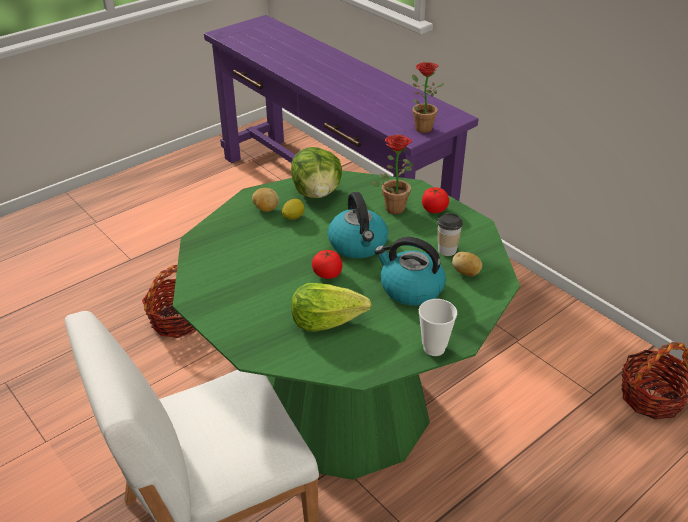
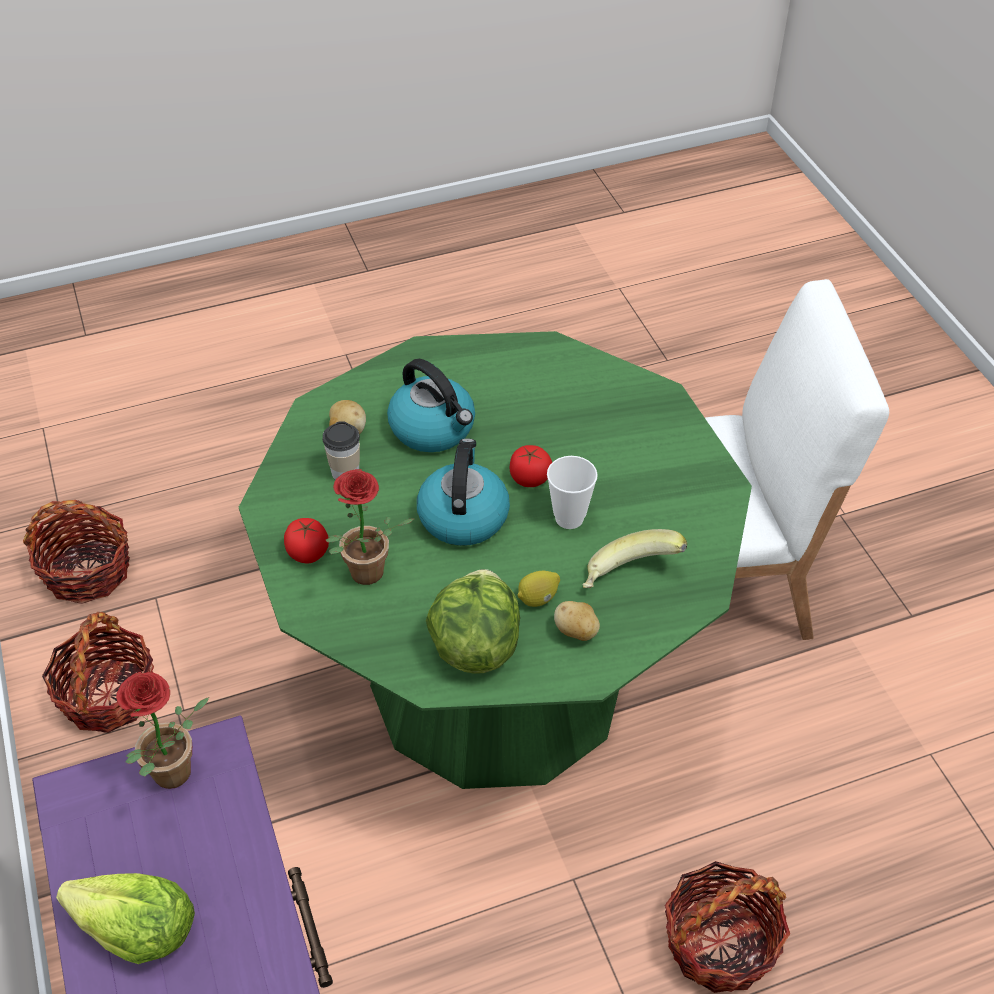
camera: 160 degrees left, 10 degrees up
lettuce [291,283,372,331] -> lettuce moved to [56,873,195,964]
cup [419,299,457,356] -> cup moved to [547,456,598,529]
none -> basket [42,612,154,733]
none -> banana [582,529,687,588]

